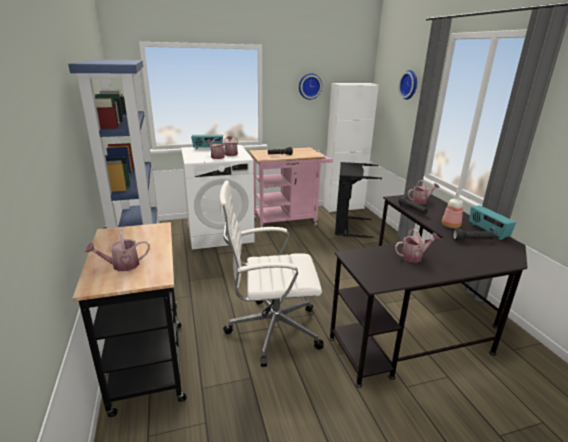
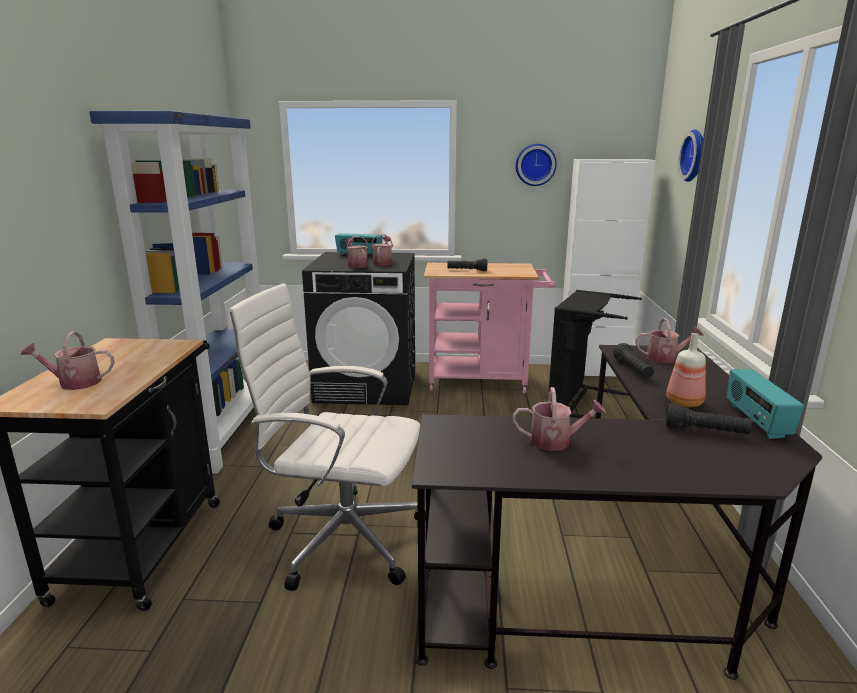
camera: 20 degrees right, 5 degrees down
white washing machine [181,145,254,250] -> black washing machine [302,252,415,405]

